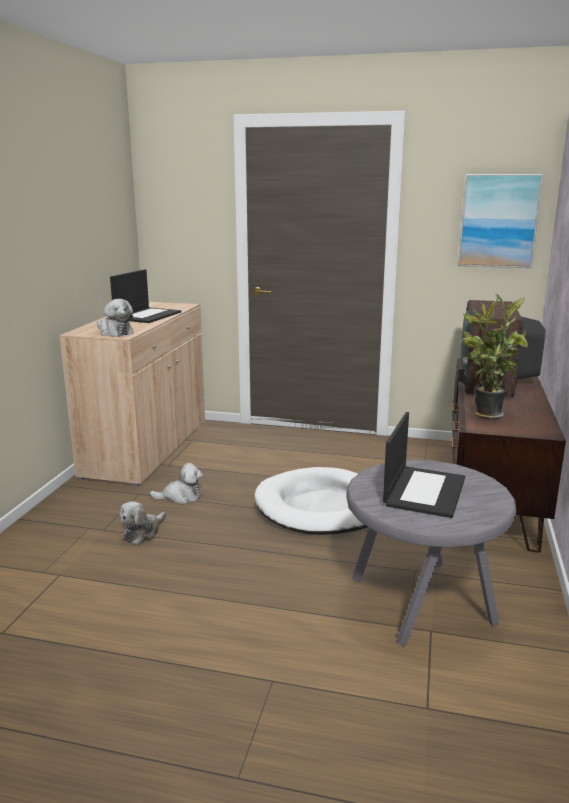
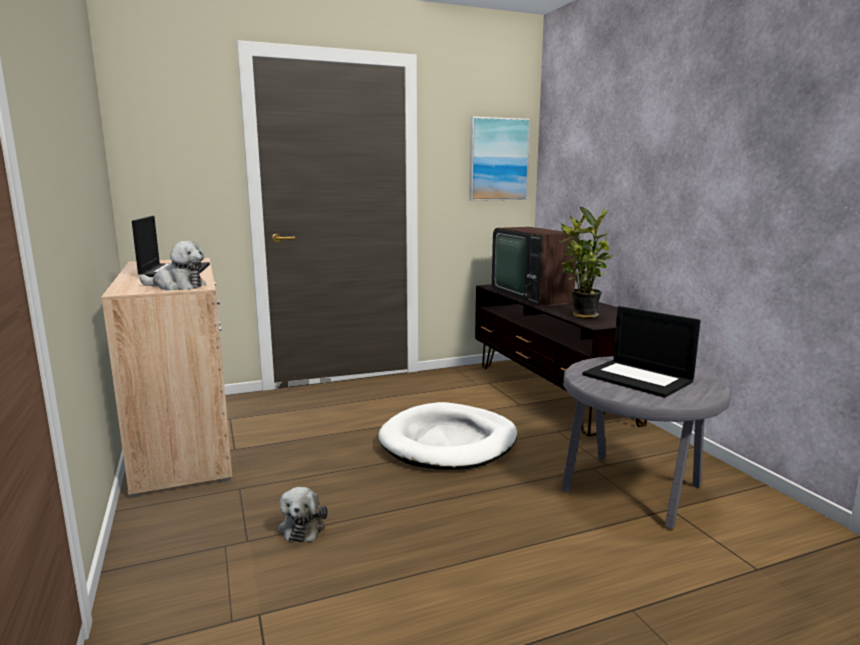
camera: 35 degrees left, 5 degrees down
plush toy [150,463,203,504] -> none
laptop [383,412,465,518] -> laptop turned 150 degrees clockwise [583,306,701,398]

